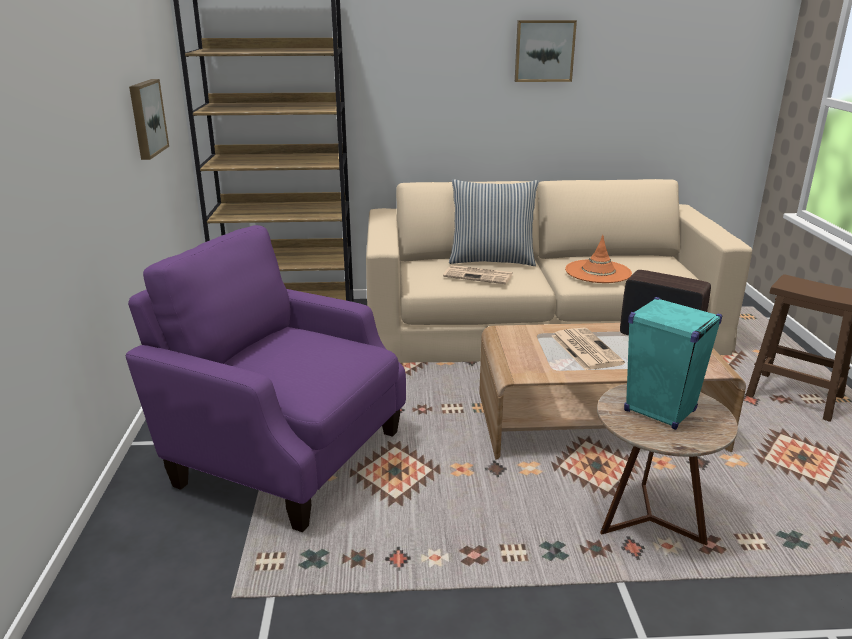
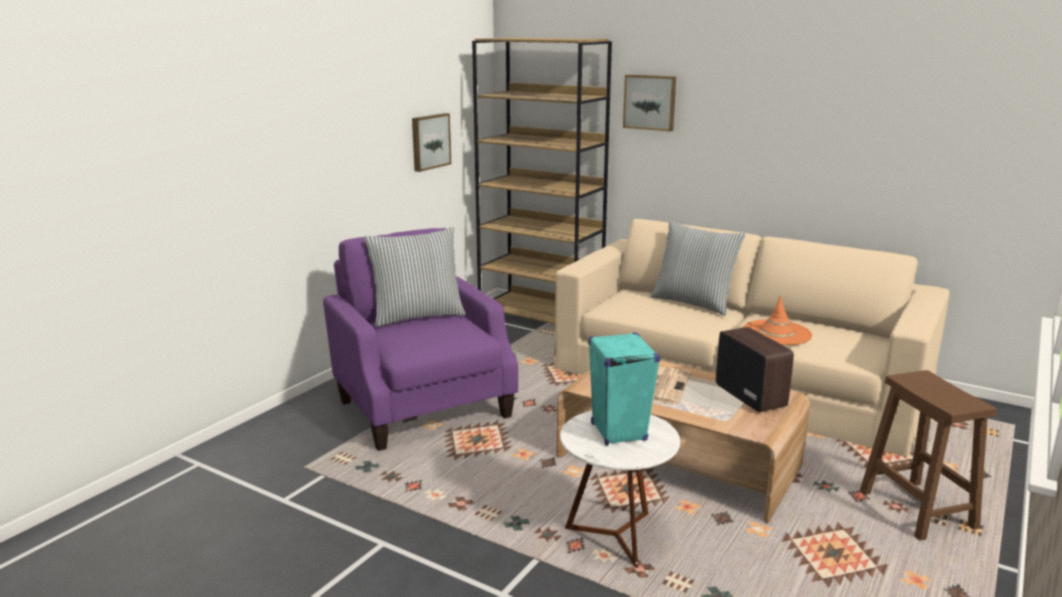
camera: 35 degrees right, 5 degrees down
newspaper [443,265,513,284] -> none
picture [515,20,577,82] -> picture moved to [623,75,676,131]
brown side table [597,384,738,546] -> white side table [560,411,680,568]
none -> pillow [364,227,466,327]

